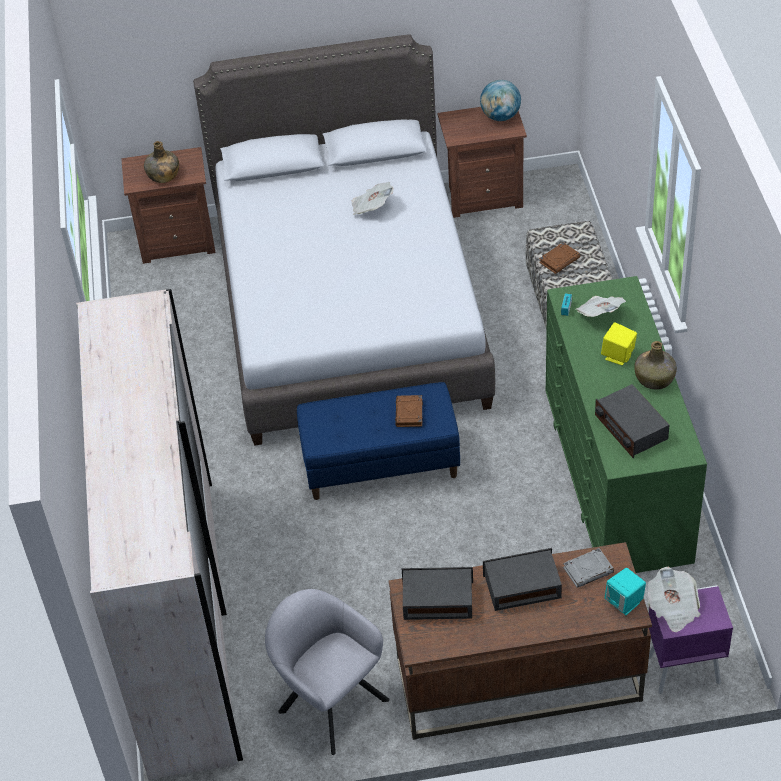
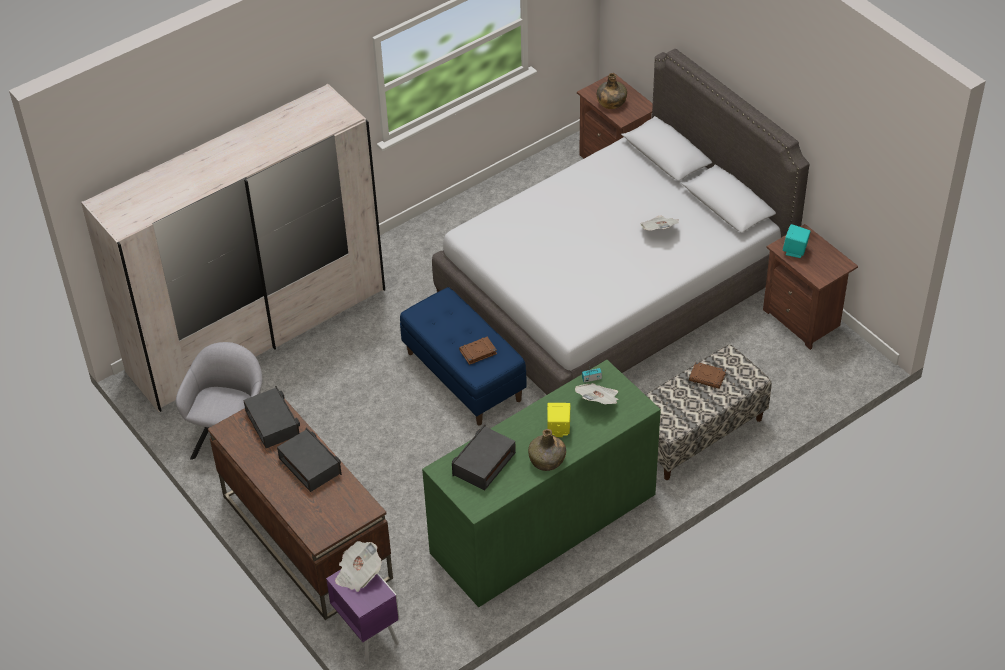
camera: 60 degrees right, 0 degrees up
globe [480,80,521,121] -> none
grey book [563,548,614,588] -> none
turquoise speaker [605,568,646,615] -> turquoise speaker moved to [783,224,811,258]

